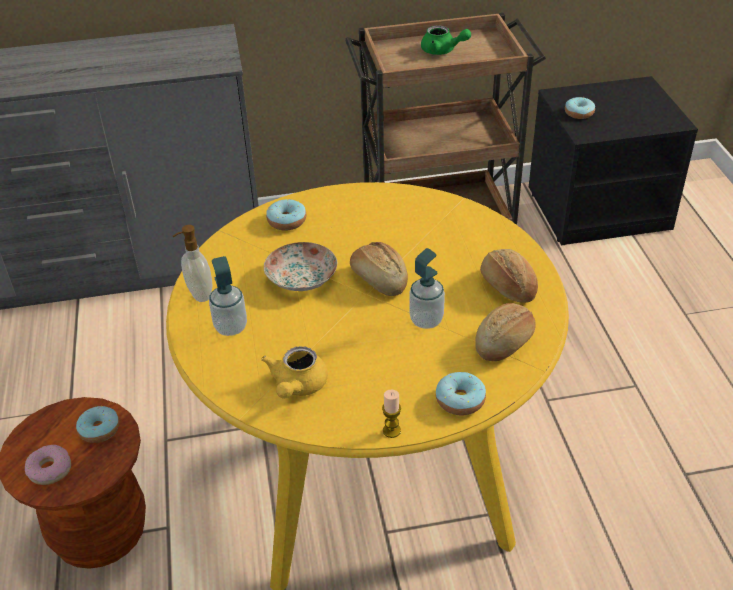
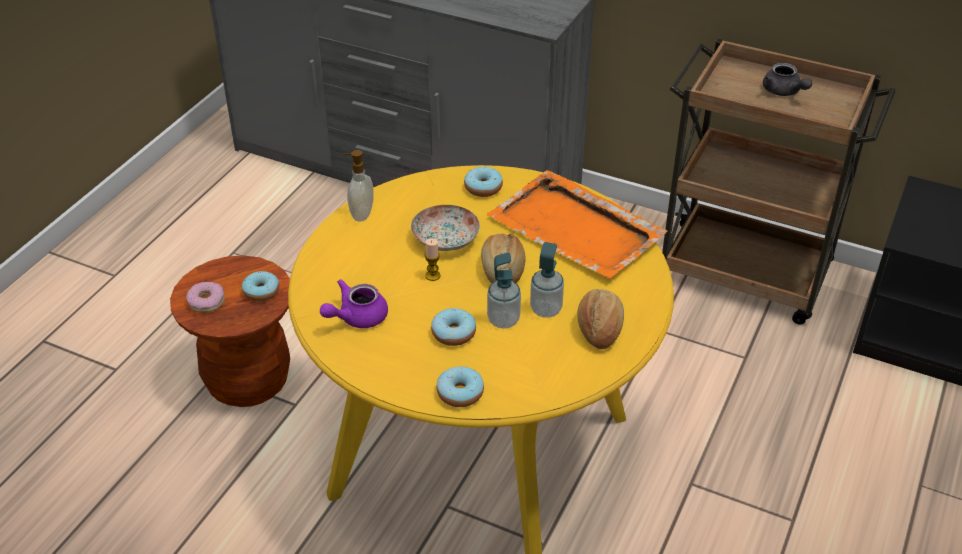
camera: 35 degrees right, 0 degrees up
soap dispenser [209,256,247,336] -> soap dispenser moved to [530,242,564,318]
yellow teapot [261,346,328,398] -> purple teapot [320,279,388,328]
candle [382,390,401,438] -> candle moved to [424,238,440,281]
green teapot [421,25,471,55] -> grey teapot [763,63,812,96]
bread [475,303,536,361] -> none
donut [565,97,595,119] -> donut moved to [431,308,476,346]
none -> orange tray [487,170,668,279]

